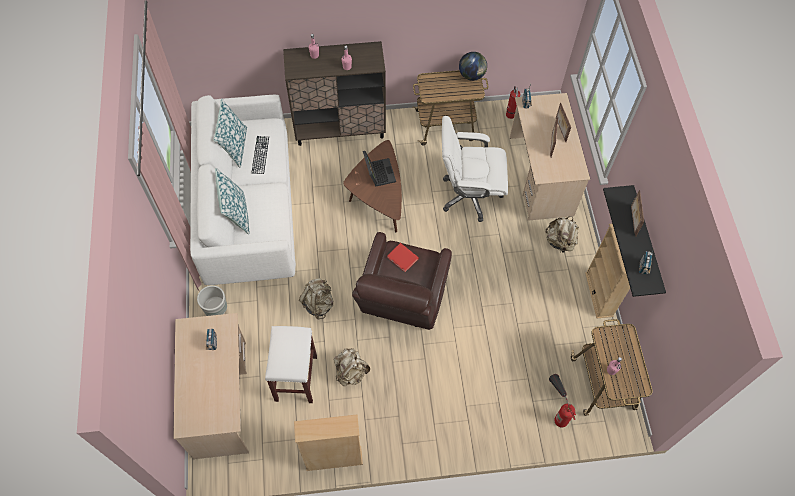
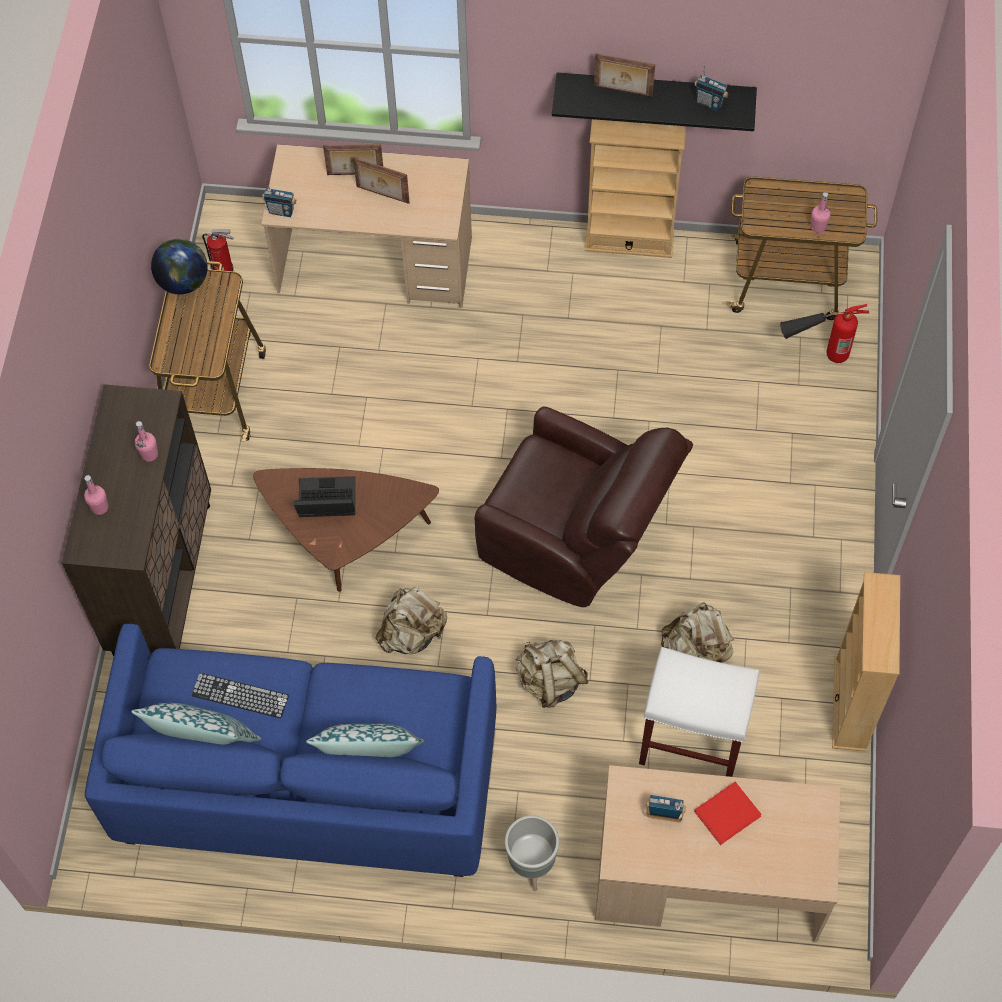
camera: 75 degrees left, 0 degrees up
white sofa [190,95,296,285] -> blue sofa [85,624,496,877]
red book [387,243,419,272] -> red book moved to [694,782,762,845]
white office chair [442,116,508,222] -> none
beige backpack [546,216,579,254] -> beige backpack moved to [375,587,447,654]

